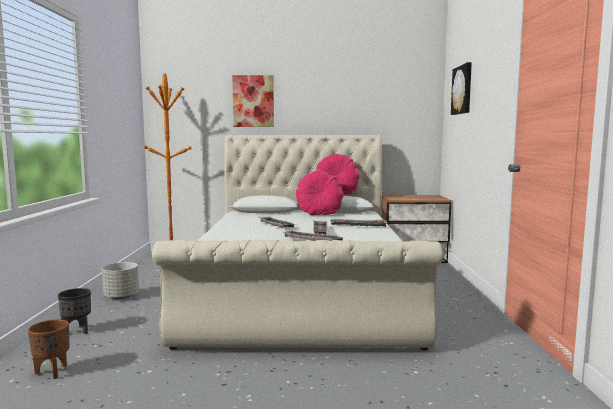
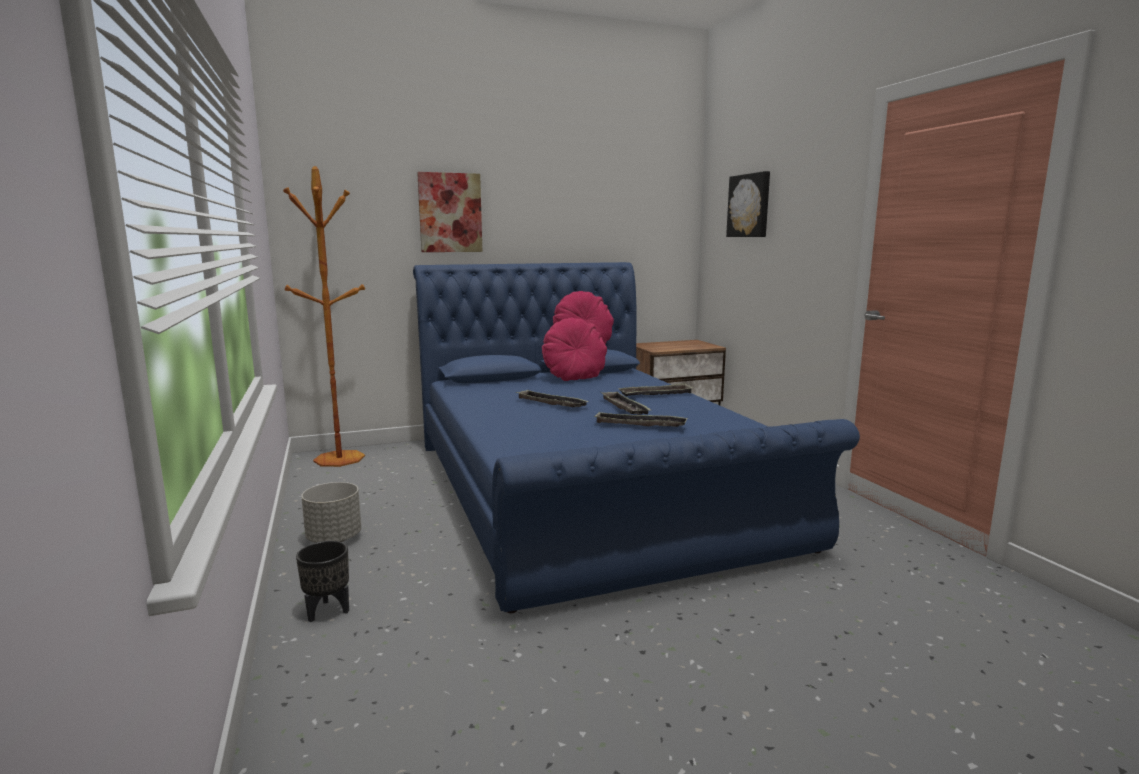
camera: 20 degrees left, 5 degrees up
brown planter [28,319,69,379] -> none
beige bed [152,135,443,350] -> blue bed [413,262,860,613]

